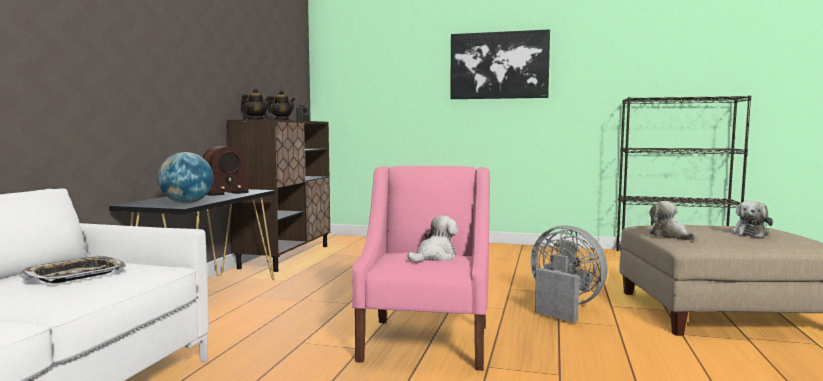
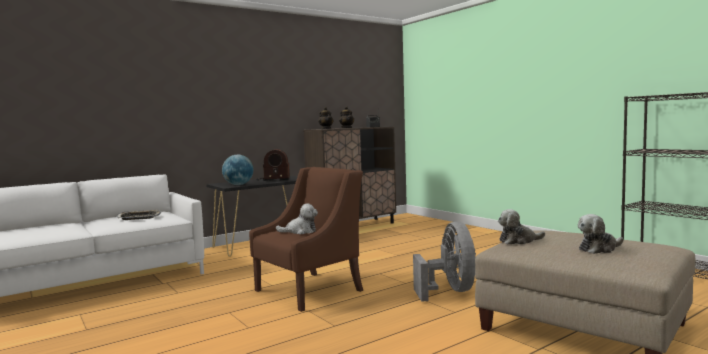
camera: 40 degrees right, 0 degrees up
pink armchair [352,166,490,371] -> brown armchair [249,167,363,312]
picture [450,29,550,99] -> none
plush toy [649,201,696,240] -> plush toy turned 120 degrees counterclockwise [498,209,545,244]

